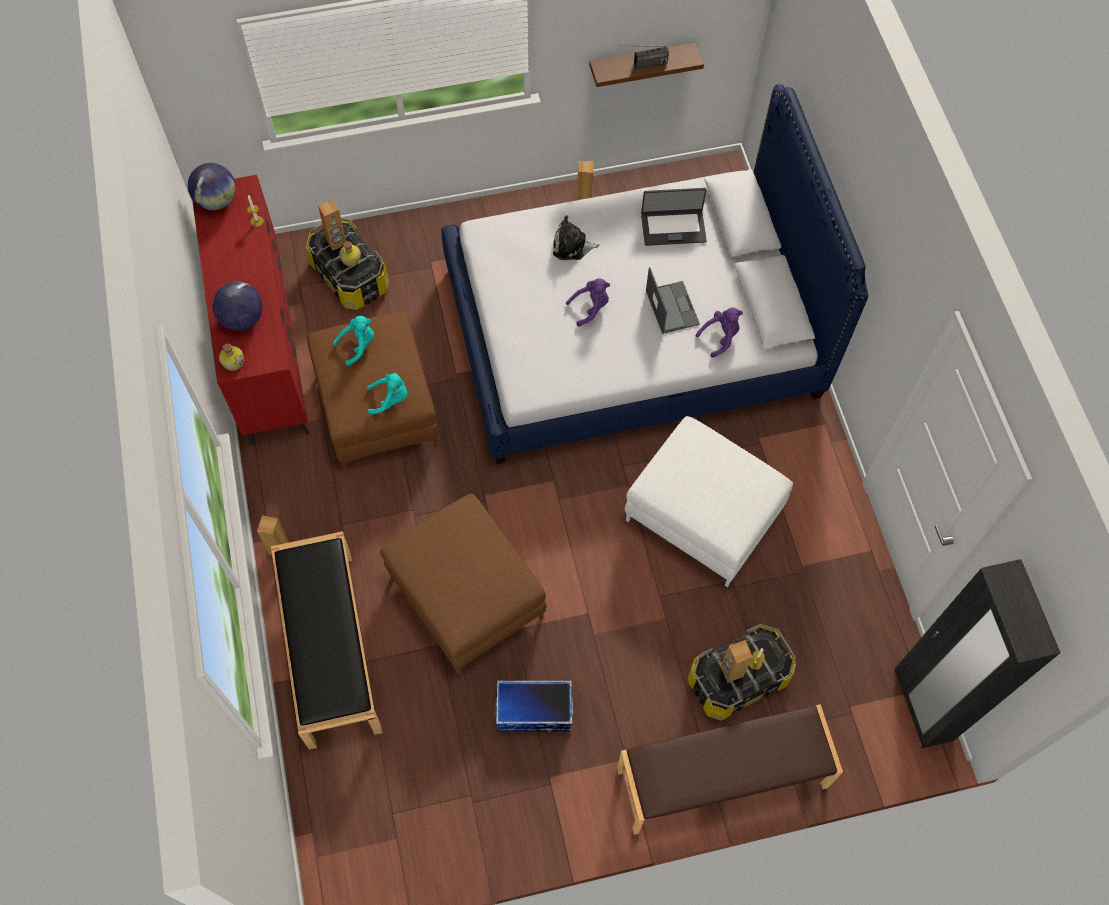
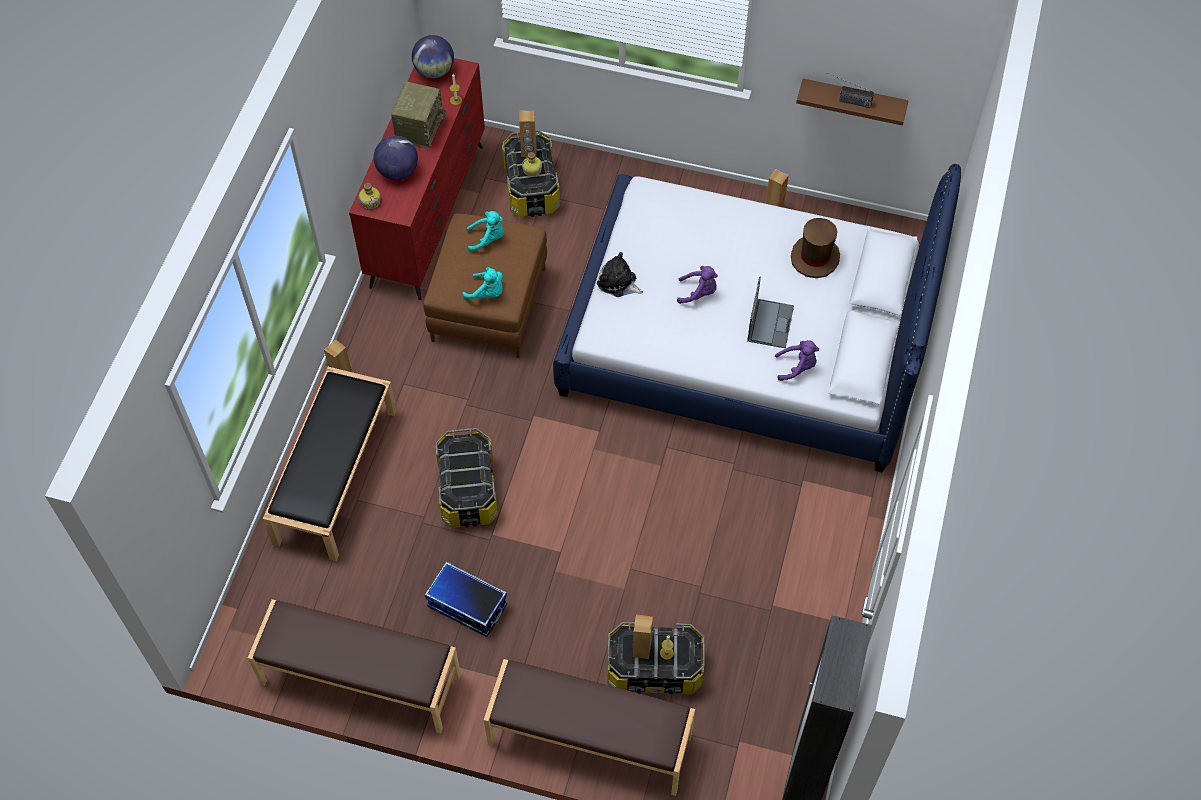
camera: 30 degrees right, 5 degrees down
brown ottoman [380,493,547,675] -> storage box [435,428,498,528]
plush toy [553,215,599,260] -> plush toy moved to [597,252,643,297]
white ottoman [625,416,793,587] -> none
laptop [641,188,707,246] -> brown hat [791,218,840,278]
none -> brown bench [248,599,461,734]
none -> radio [391,82,446,149]

